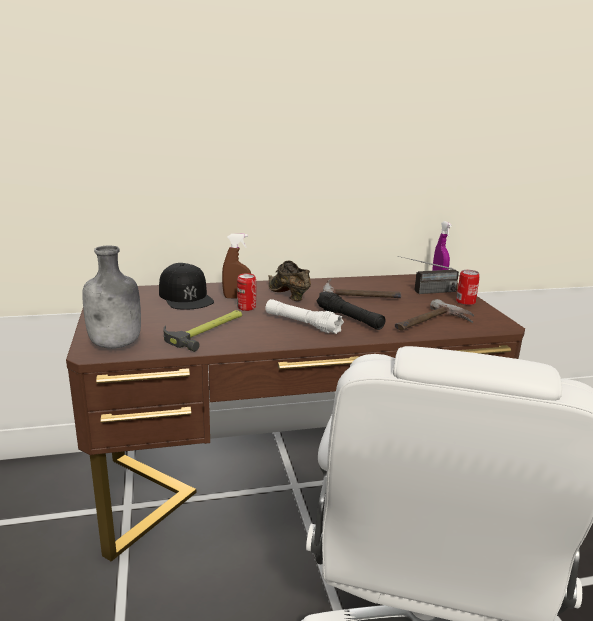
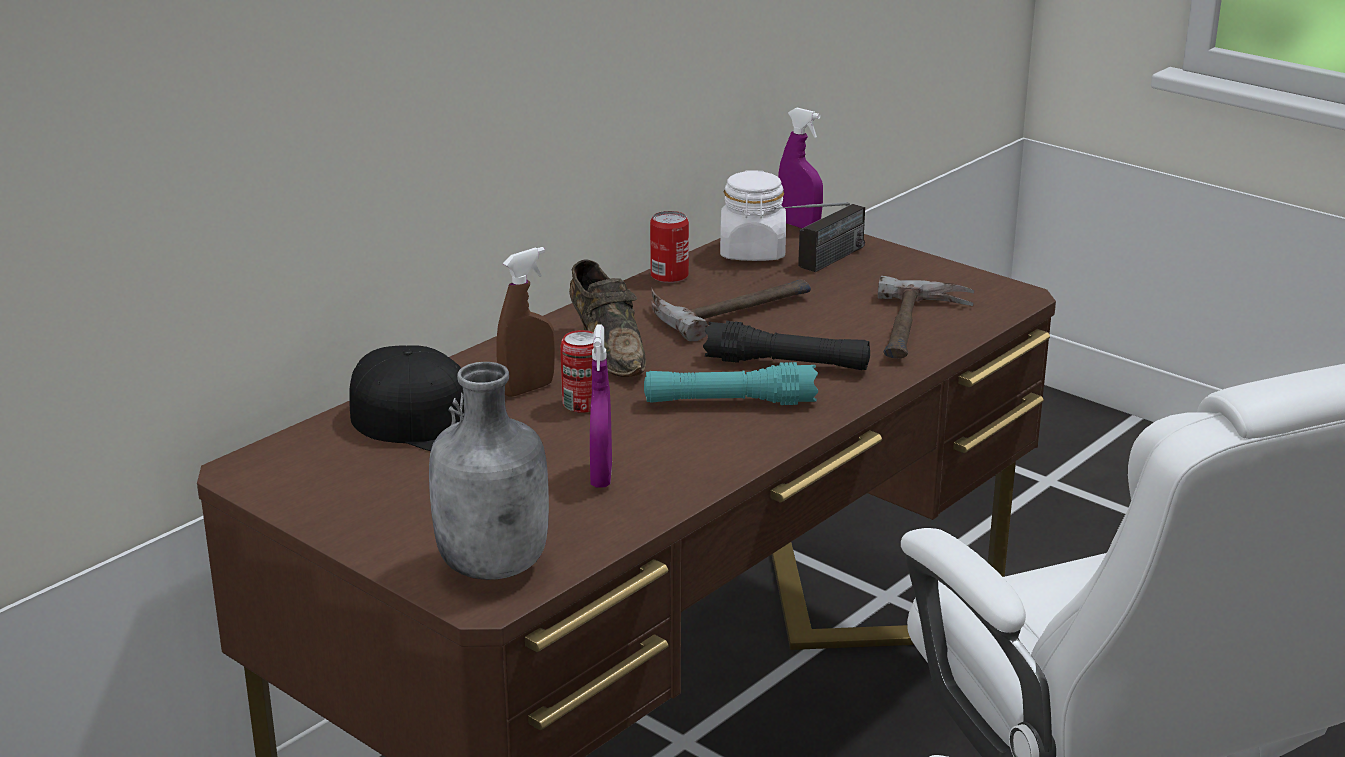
camera: 35 degrees left, 5 degrees up
hammer [163,310,242,352] -> purple spray bottle [590,324,612,488]
white flashlight [265,299,344,334] -> turquoise flashlight [644,362,818,405]
brown shoe [268,260,311,301] -> brown shoe turned 135 degrees counterclockwise [569,259,646,377]
can [456,270,480,305] -> can moved to [650,211,689,283]
none -> white jar [720,170,786,261]

